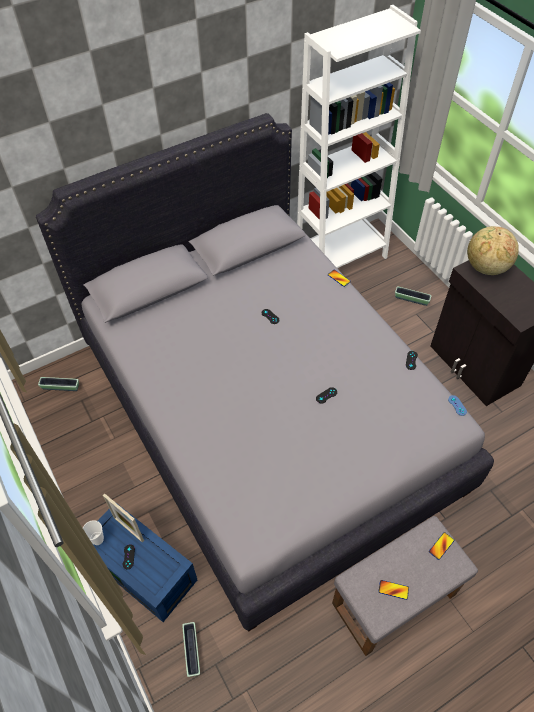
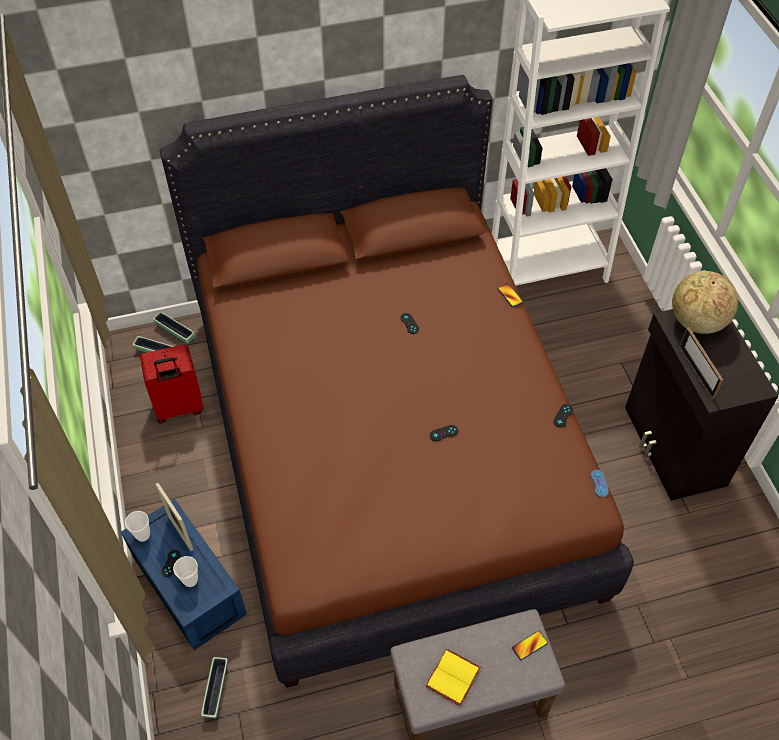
camera: 15 degrees right, 0 degrees up
grey bed [36,113,494,631] -> brown bed [160,75,634,688]
phone [378,580,409,600] -> yellow book [425,648,481,707]
planter [395,286,431,306] -> planter moved to [153,312,194,345]
none -> red suitcase [140,344,204,424]
none -> cup [173,556,198,587]
none -> picture frame [679,327,723,399]

